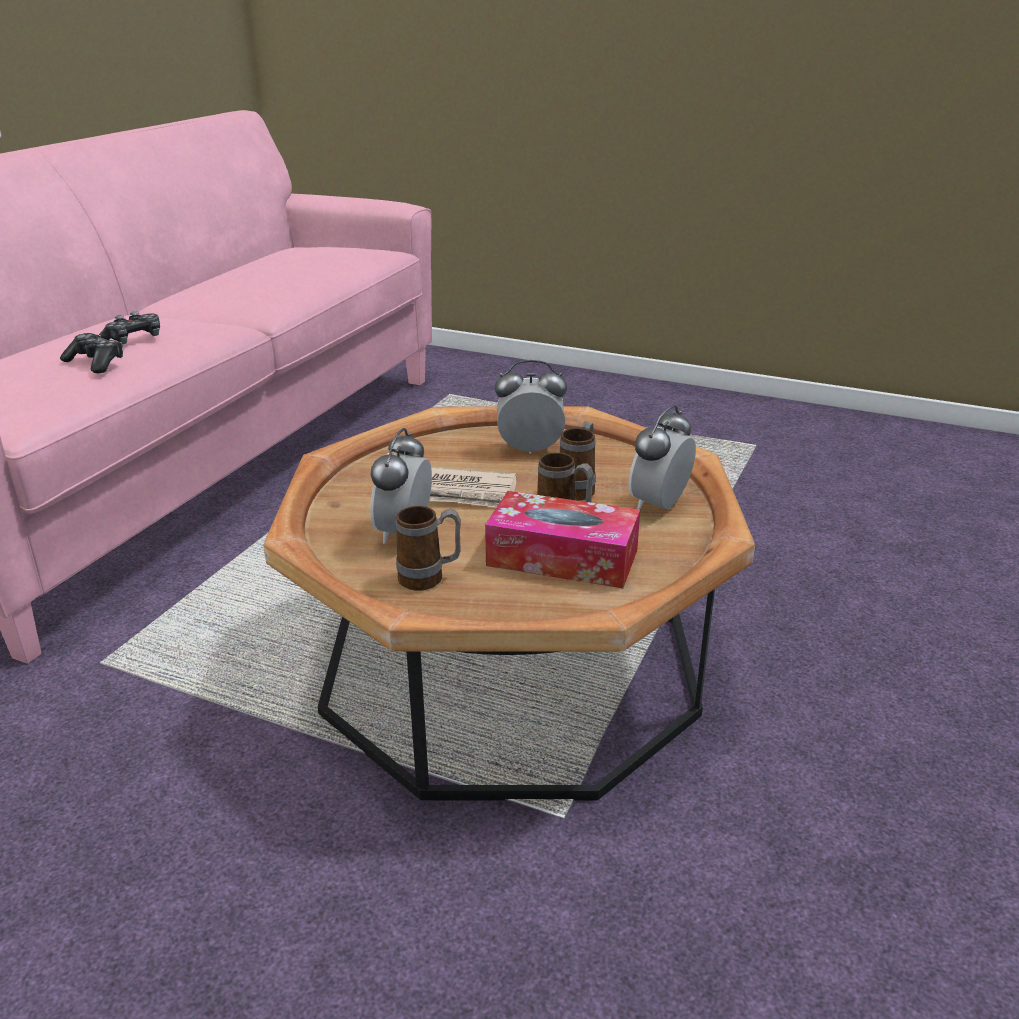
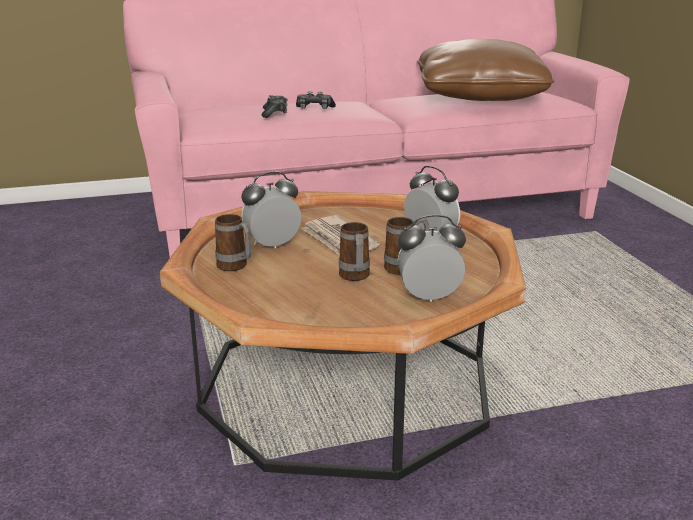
camera: 50 degrees right, 5 degrees down
tissue box [485,491,640,588] -> none
none -> brown pillow [417,39,554,101]

